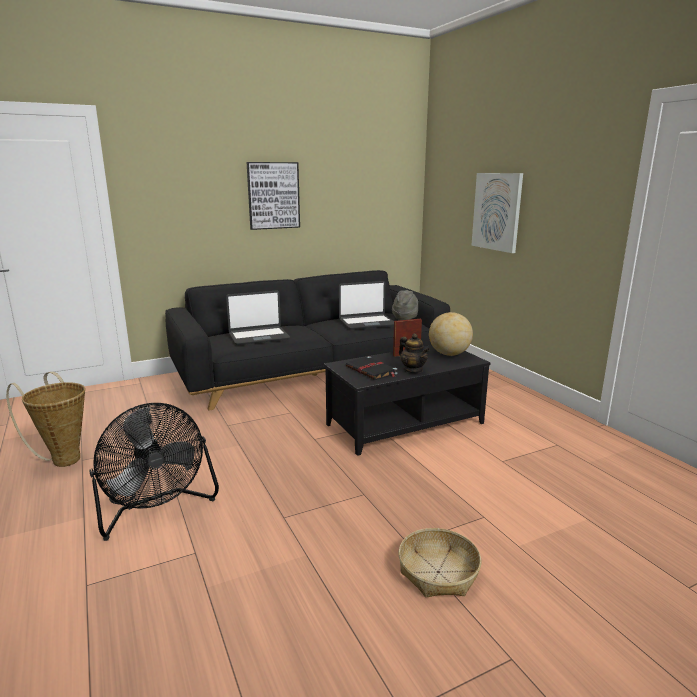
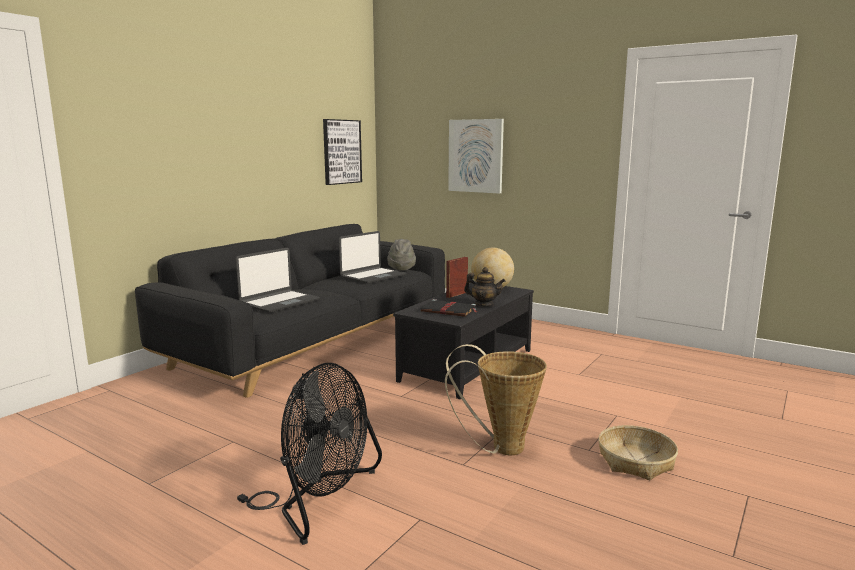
camera: 30 degrees left, 5 degrees down
basket [6,372,85,467] -> basket moved to [445,344,547,455]
picture [246,162,300,230] -> picture moved to [323,119,362,185]

